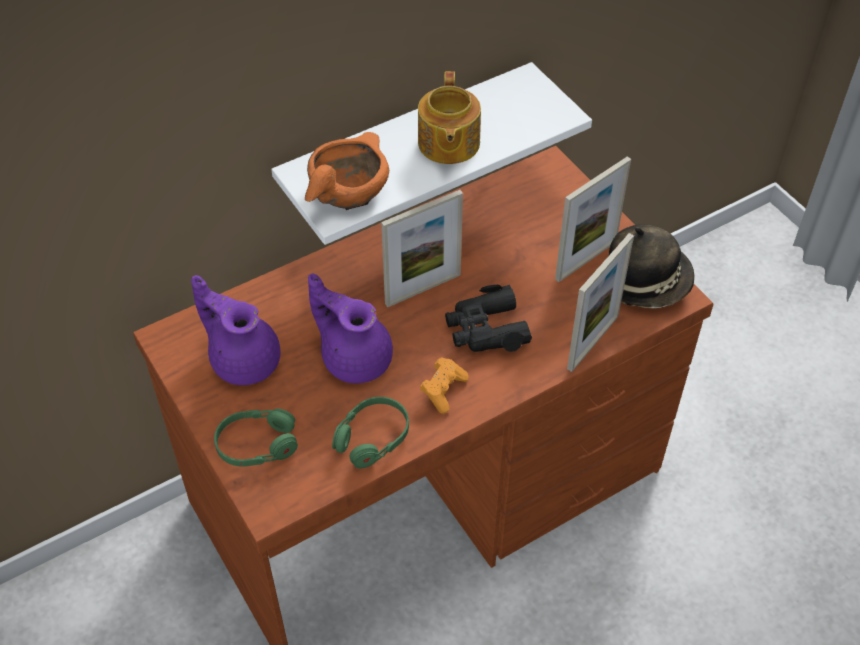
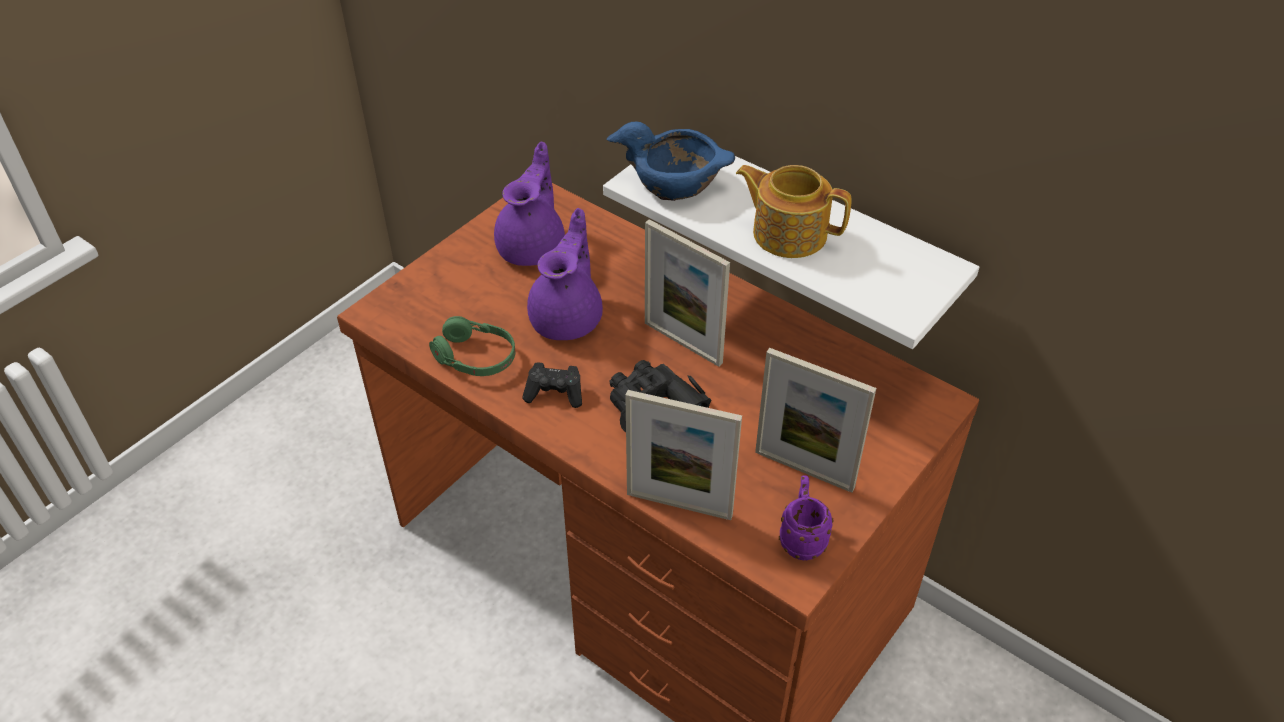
camera: 70 degrees right, 5 degrees down
green headphones [214,409,298,466] -> none
orange bowl [305,132,389,210] -> blue bowl [607,122,735,201]
teapot [418,71,481,164] -> teapot turned 45 degrees clockwise [736,165,852,258]
orange game controller [420,357,469,414] -> black game controller [522,362,582,408]
hat [609,224,695,308] -> purple mug [779,475,834,560]

